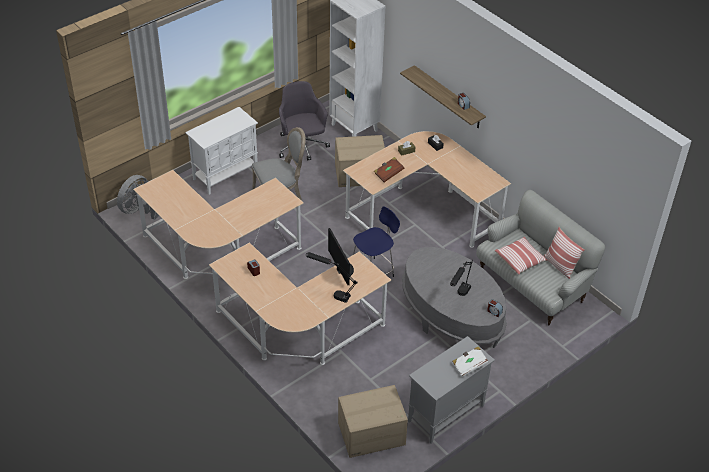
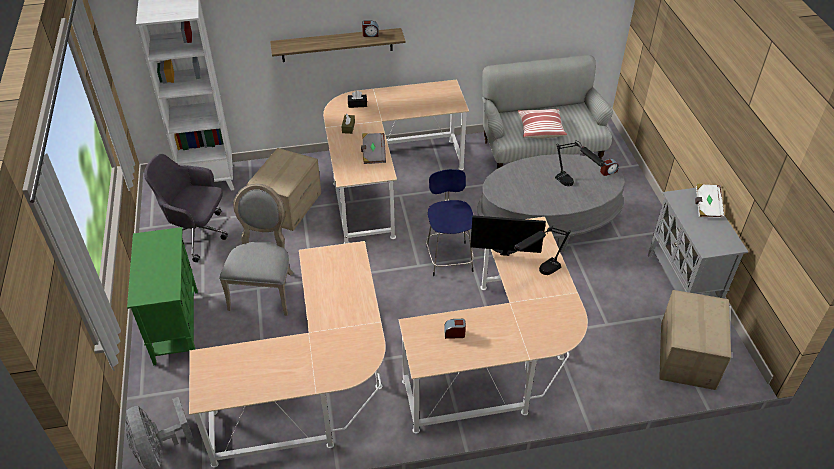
camera: 60 degrees left, 0 degrees up
white cabinet [185,107,258,195] -> green cabinet [127,227,198,365]
brown book [374,157,405,182] -> grey book [361,133,386,164]
pillow [544,227,585,279] -> none

